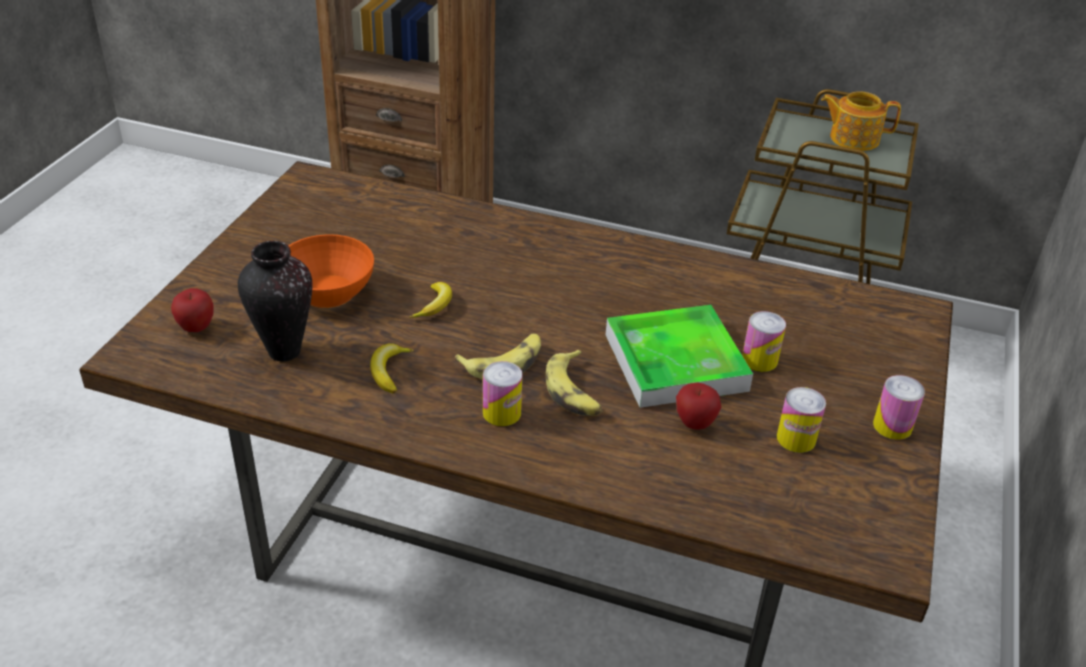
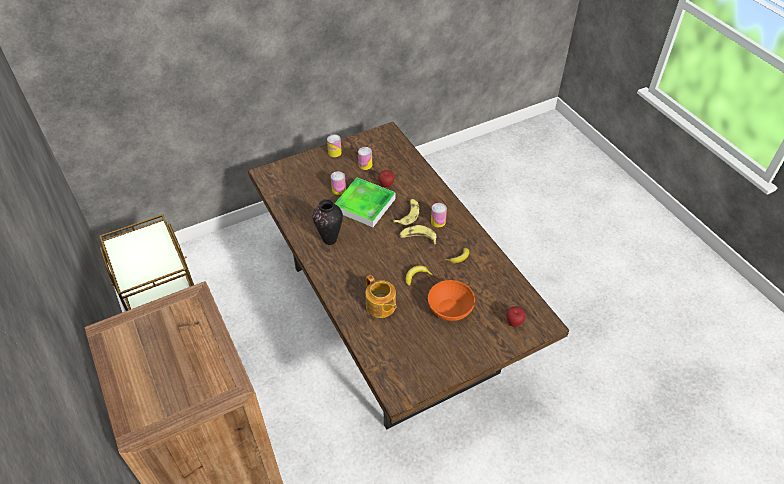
camera: 135 degrees left, 10 degrees up
vase [238,241,313,361] -> vase moved to [313,199,343,245]
teapot [821,91,901,151] -> teapot moved to [365,275,397,318]

